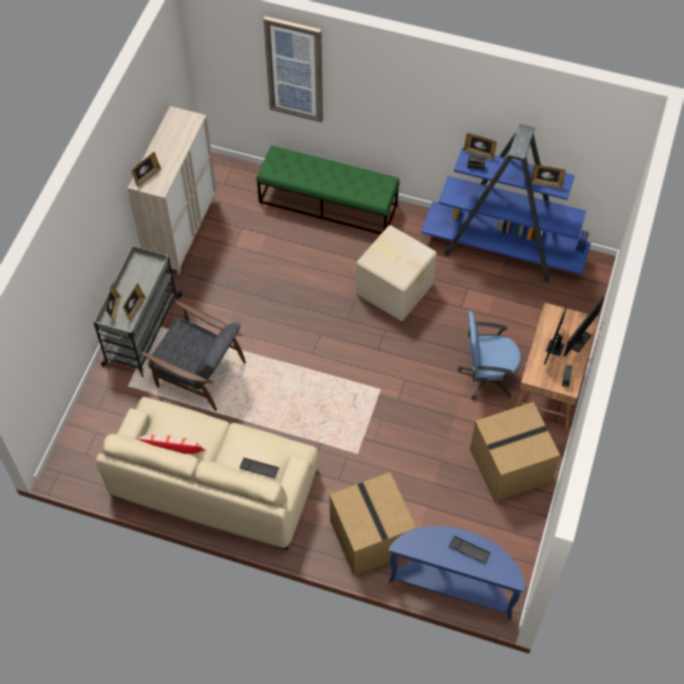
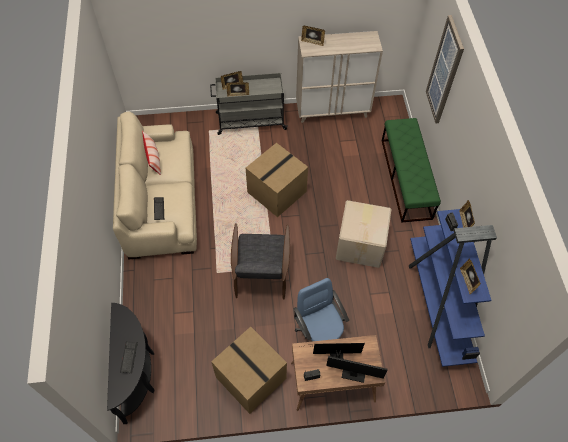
camera: 65 degrees right, 0 degrees up
grey armchair [141,301,246,411] -> grey armchair moved to [231,223,290,300]
cardboard box [329,472,416,576] -> cardboard box moved to [246,143,308,217]
blue console table [388,526,525,620] -> black console table [107,303,155,424]

